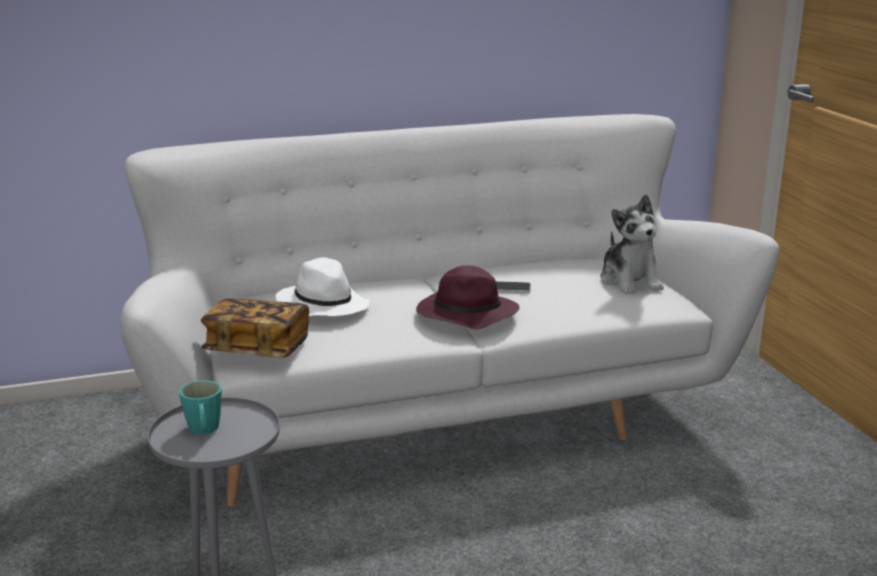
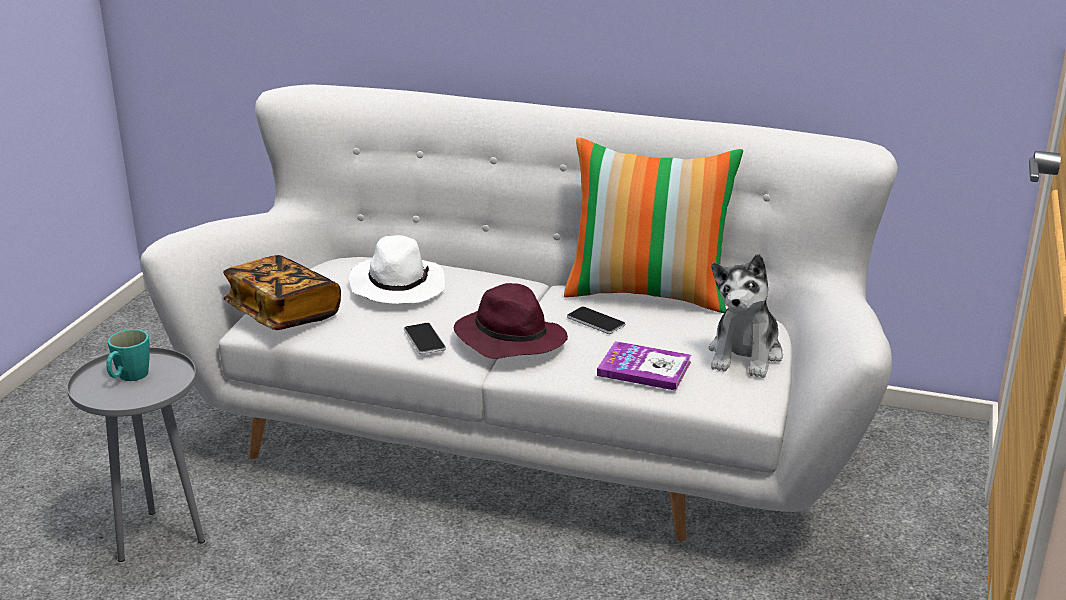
camera: 35 degrees right, 5 degrees up
none -> phone [404,323,446,354]
none -> pillow [564,137,743,313]
none -> book [597,341,691,391]

